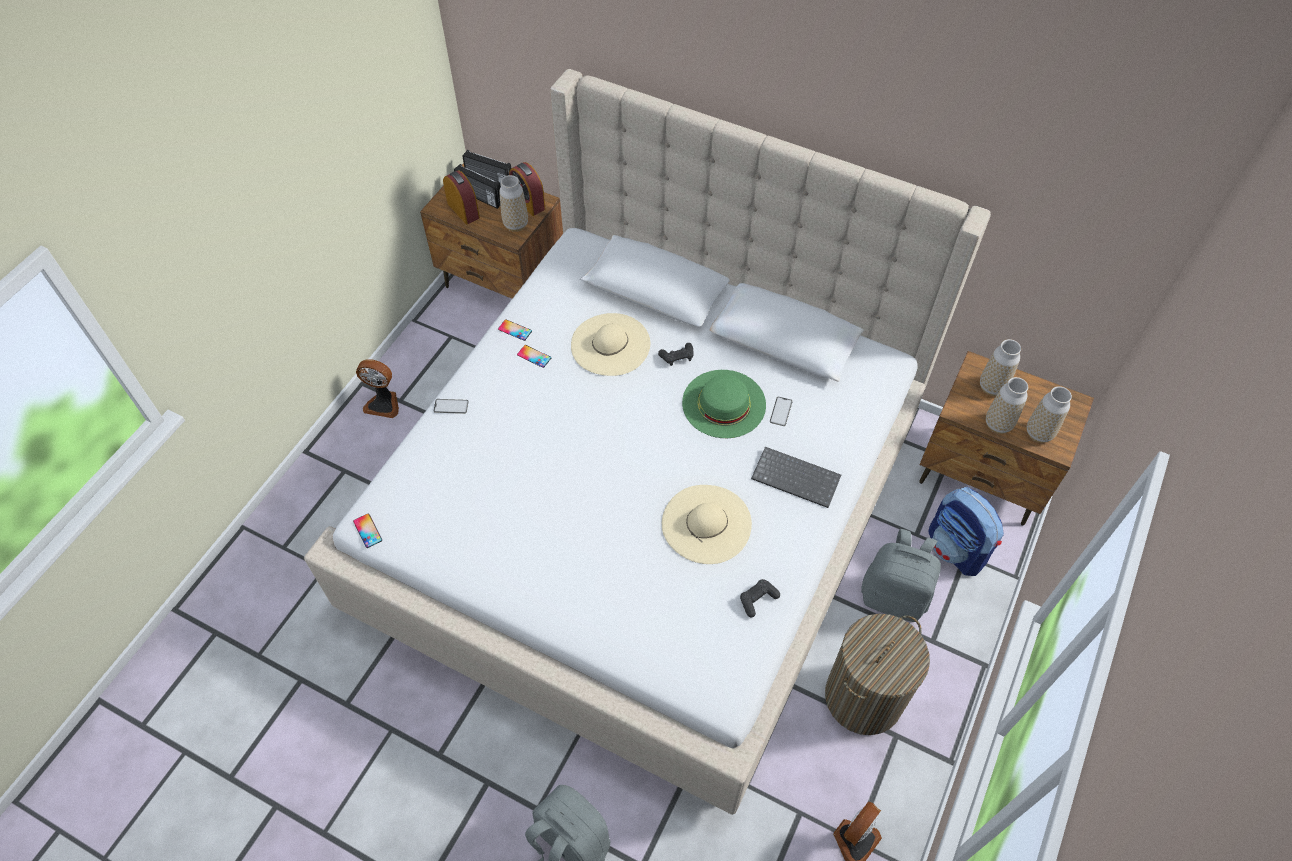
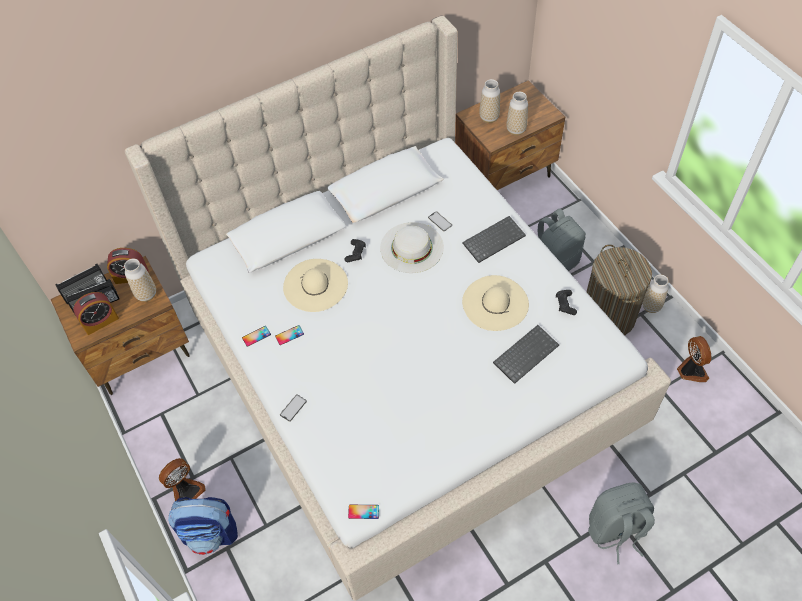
camera: 55 degrees left, 0 degrees up
alarm clock [443,171,480,225] -> alarm clock turned 150 degrees clockwise [73,292,119,335]
green hat [682,370,766,438] -> white hat [380,222,444,273]
backpack [928,487,1004,576] -> backpack moved to [168,497,238,555]
vase [1027,386,1072,443] -> vase moved to [642,275,669,313]
none -> keyboard [493,325,559,384]

